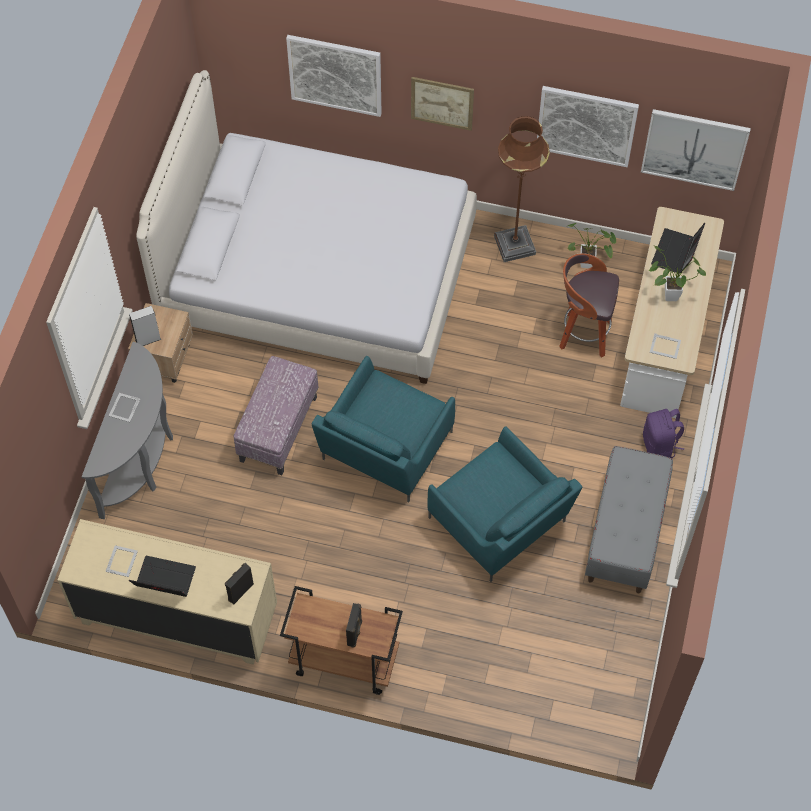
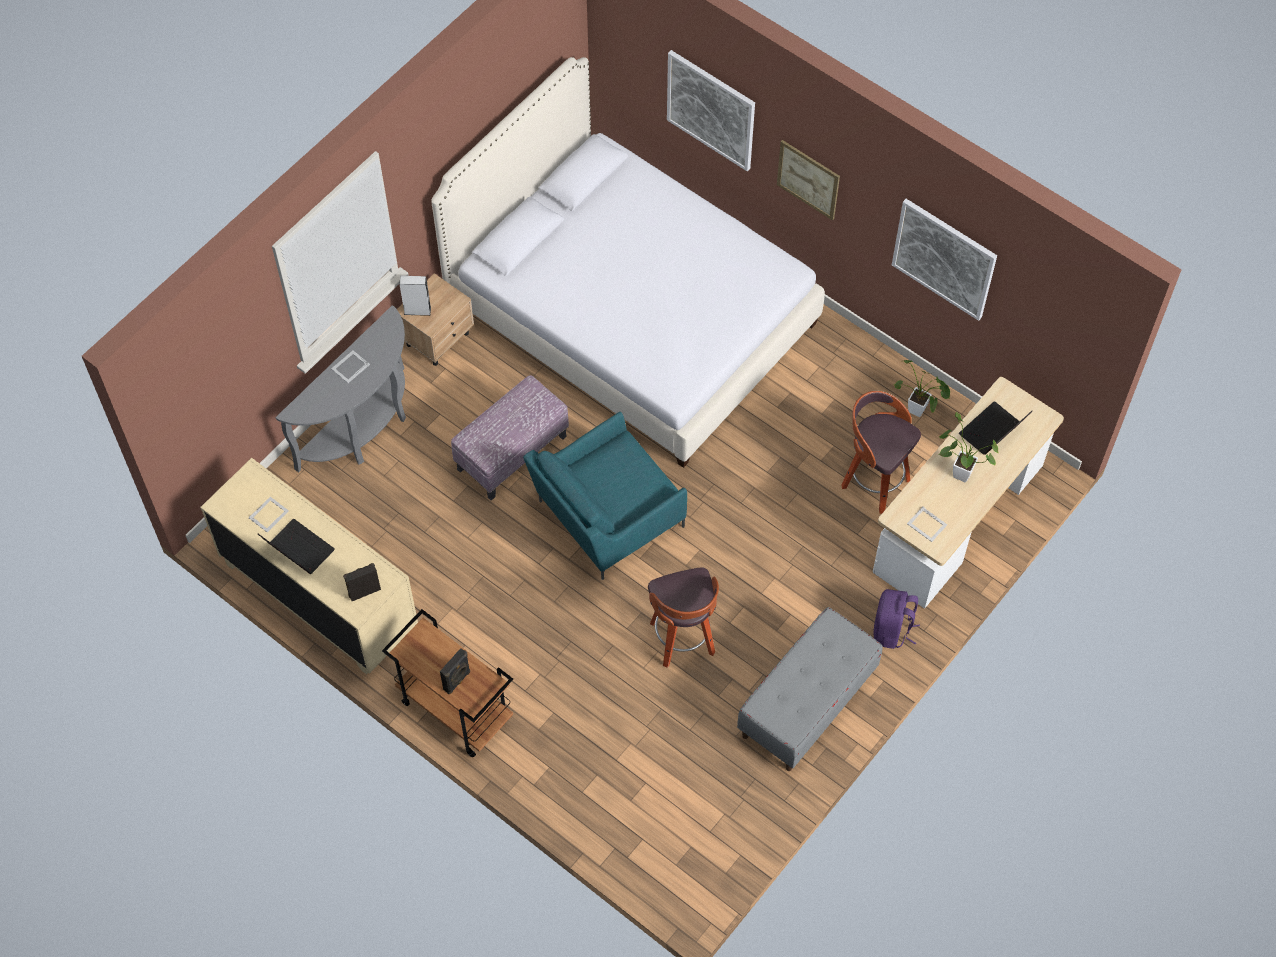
camera: 25 degrees right, 0 degrees up
turquoise armchair [427,426,582,582] -> stool [648,567,719,668]
brown floor lamp [494,116,550,262] -> none
picture [641,109,751,191] -> none

